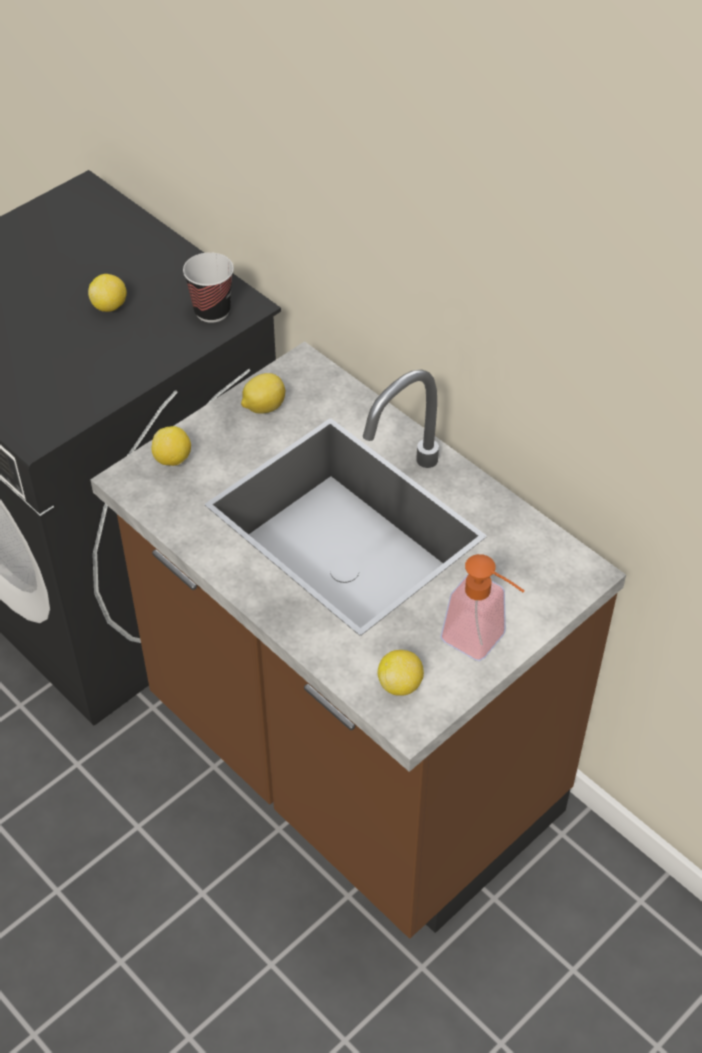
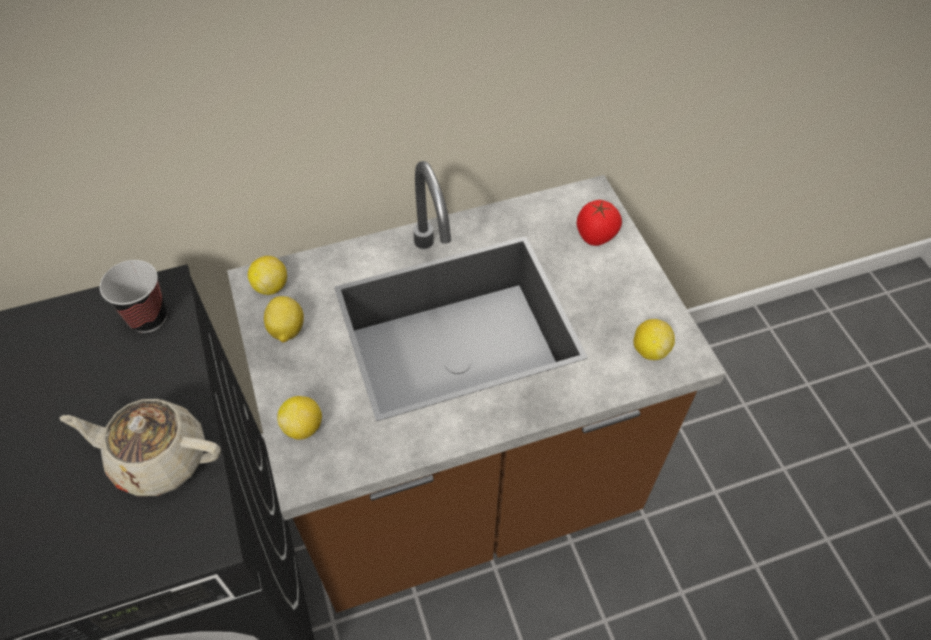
camera: 65 degrees left, 5 degrees up
lemon [88,274,127,312] -> lemon moved to [248,256,287,295]
soap dispenser [441,554,525,661] -> none
none -> beige teapot [59,399,221,496]
none -> tomato [577,200,622,246]

